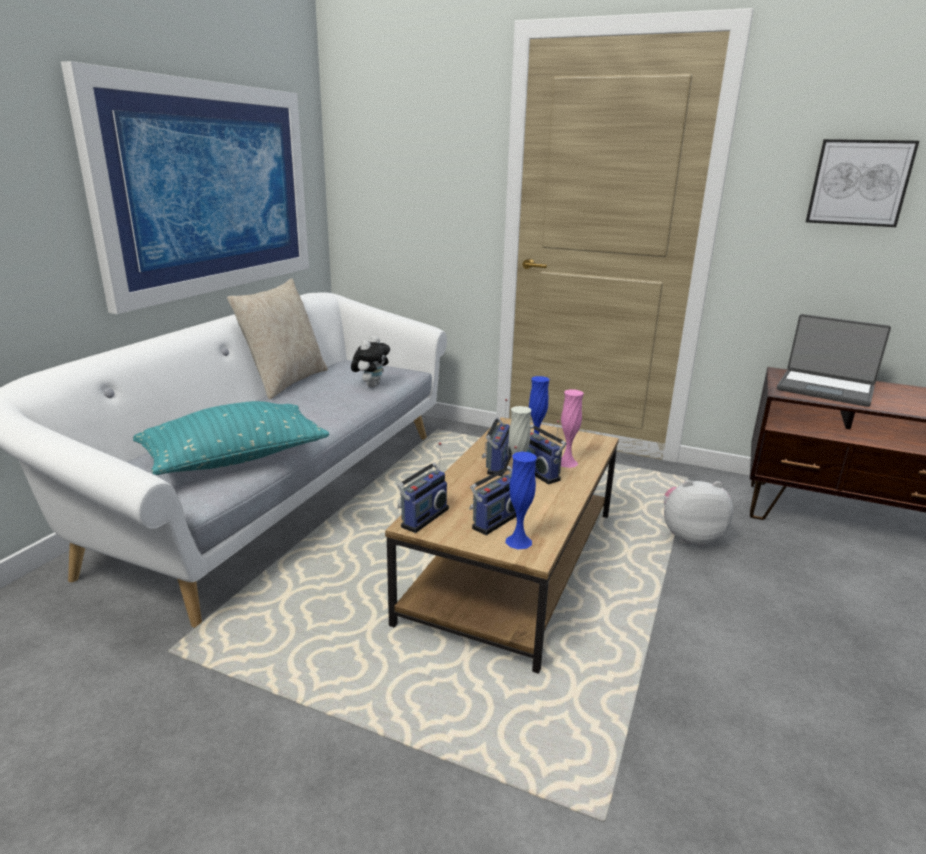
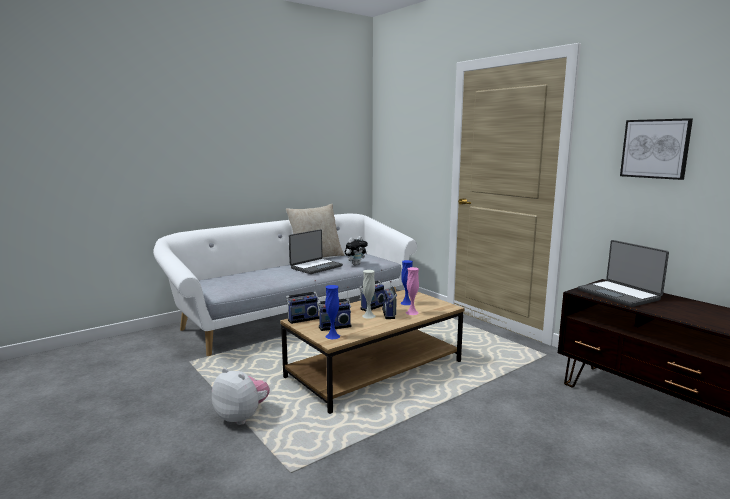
camera: 30 degrees right, 10 degrees down
picture [61,61,309,314] -> none
turquoise pillow [133,401,329,475] -> none
plush toy [664,480,733,545] -> plush toy moved to [212,368,270,425]
none -> laptop [289,229,343,274]

